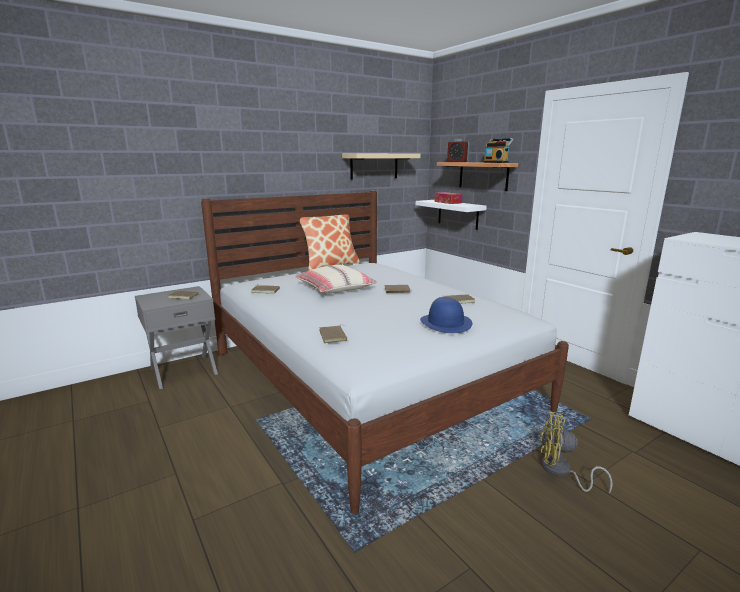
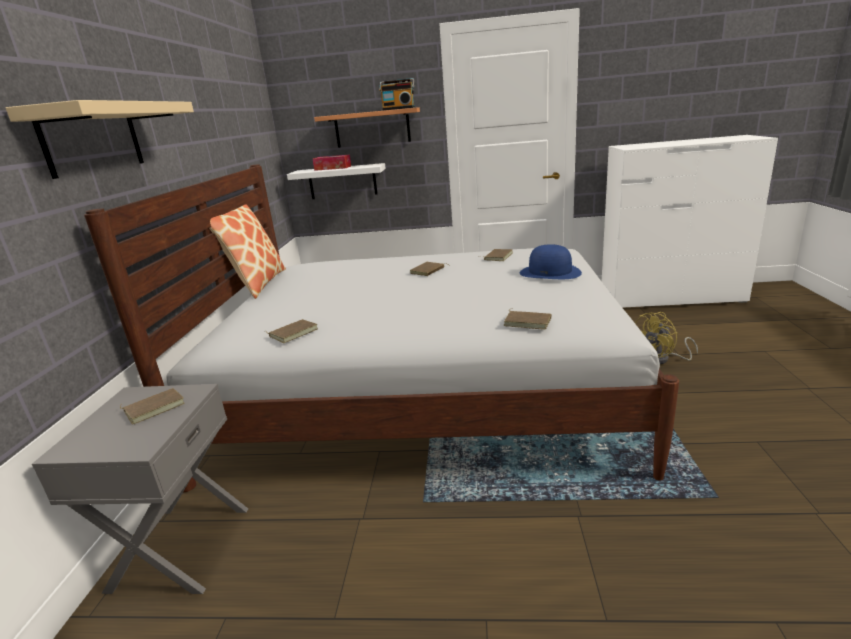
camera: 50 degrees left, 5 degrees up
beige pillow [295,265,377,295] -> none
beige shelf [342,153,420,180] -> beige shelf moved to [6,100,194,179]
alarm clock [447,139,470,162] -> none

